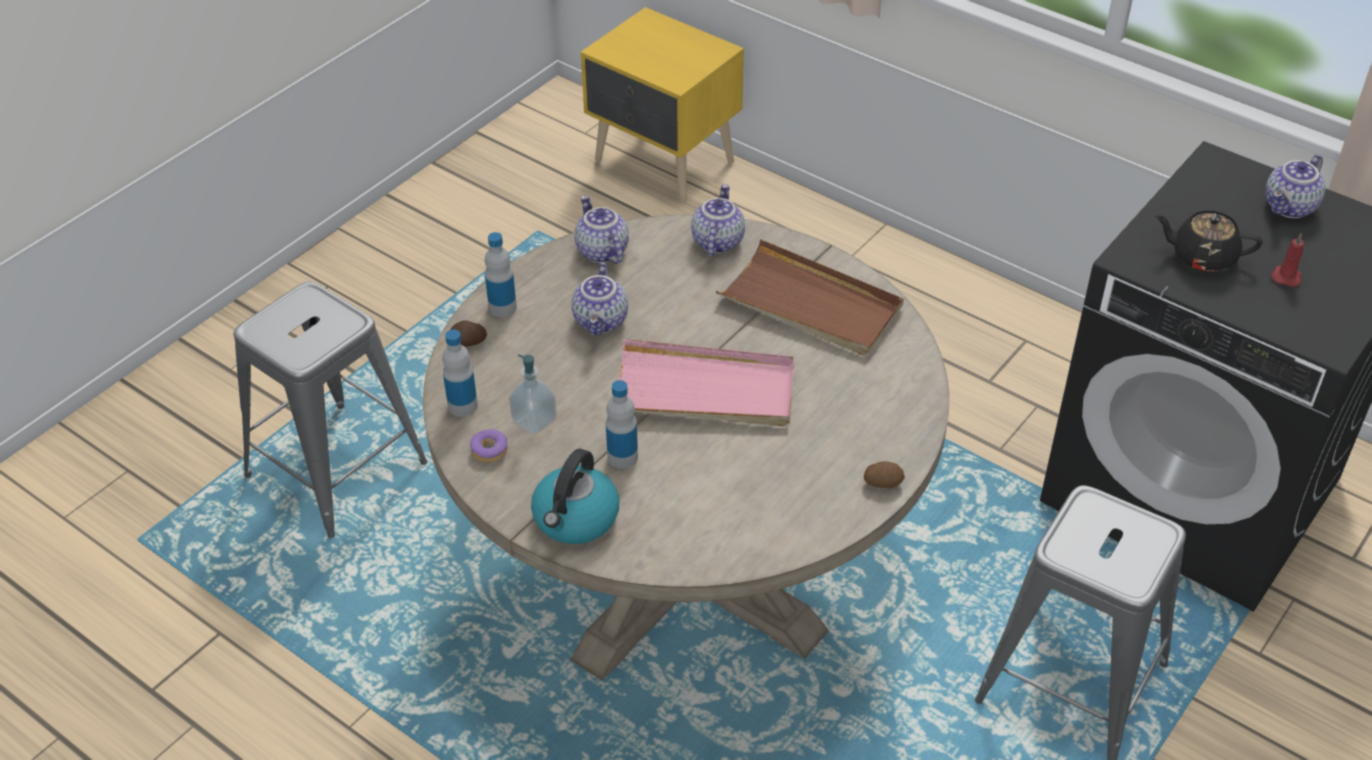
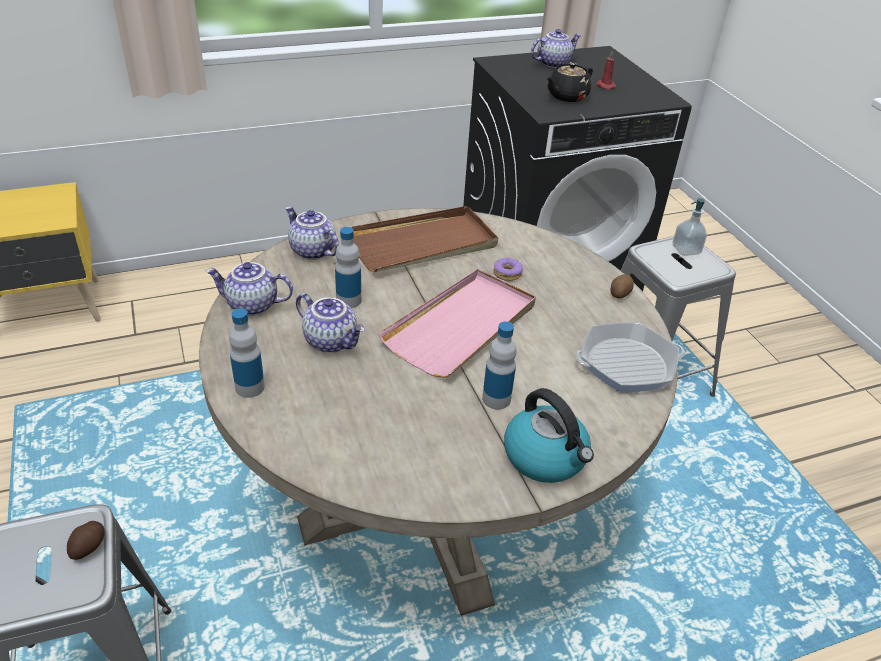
camera: 60 degrees left, 5 degrees down
bottle [442,329,478,417] -> bottle moved to [335,227,362,308]
potato [450,320,487,347] -> potato moved to [67,521,105,560]
donut [470,429,508,462] -> donut moved to [493,258,523,281]
soap dispenser [509,355,557,434] -> soap dispenser moved to [673,198,707,256]
teapot [1265,155,1325,218] -> teapot turned 105 degrees counterclockwise [531,29,581,68]
none -> frying pan [575,322,685,392]

